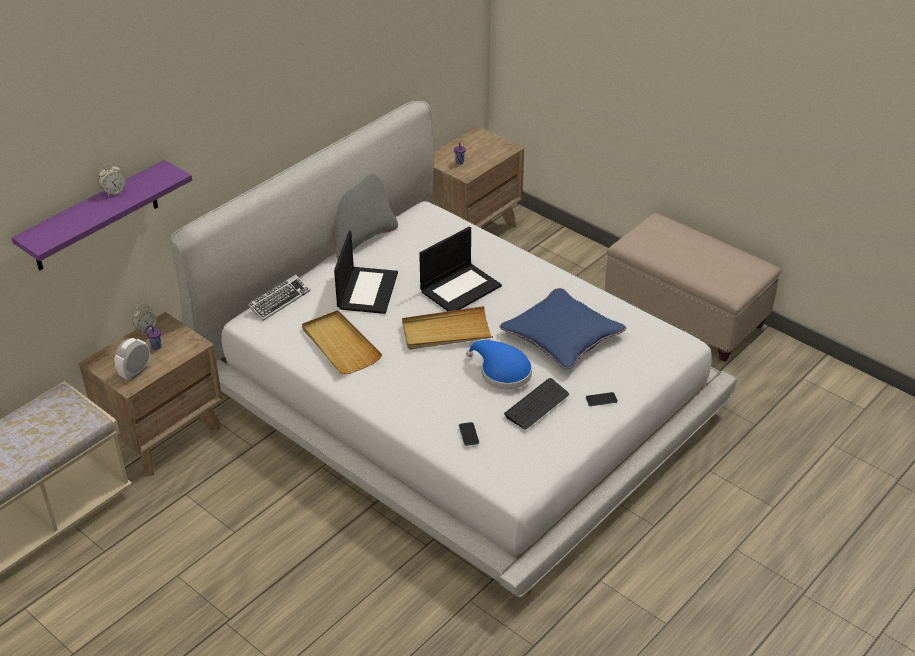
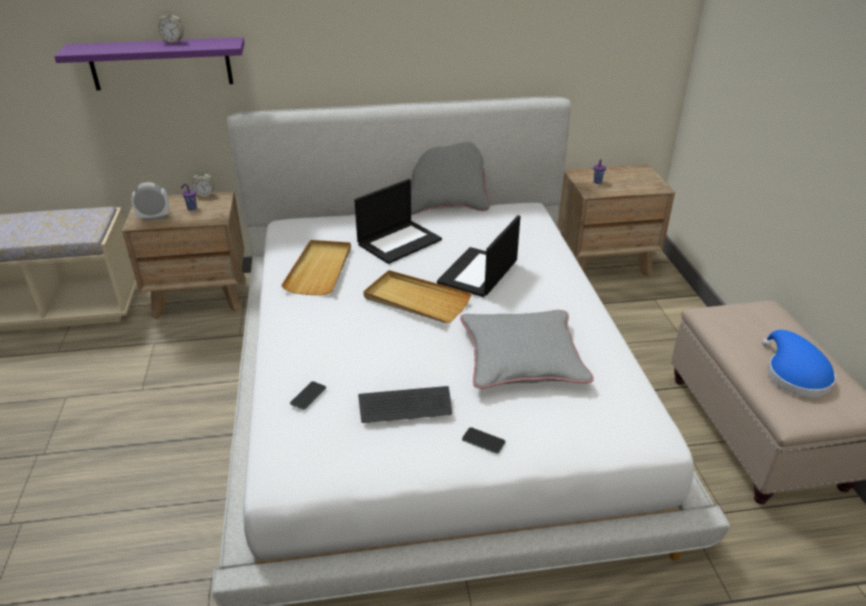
camera: 40 degrees right, 5 degrees down
keyboard [248,274,311,321] -> none
laptop [419,227,502,311] -> laptop turned 120 degrees clockwise [437,215,521,297]
blue hat [466,340,532,390] -> blue hat moved to [762,330,836,397]
blue pillow [499,288,626,369] -> grey pillow [460,310,594,389]

